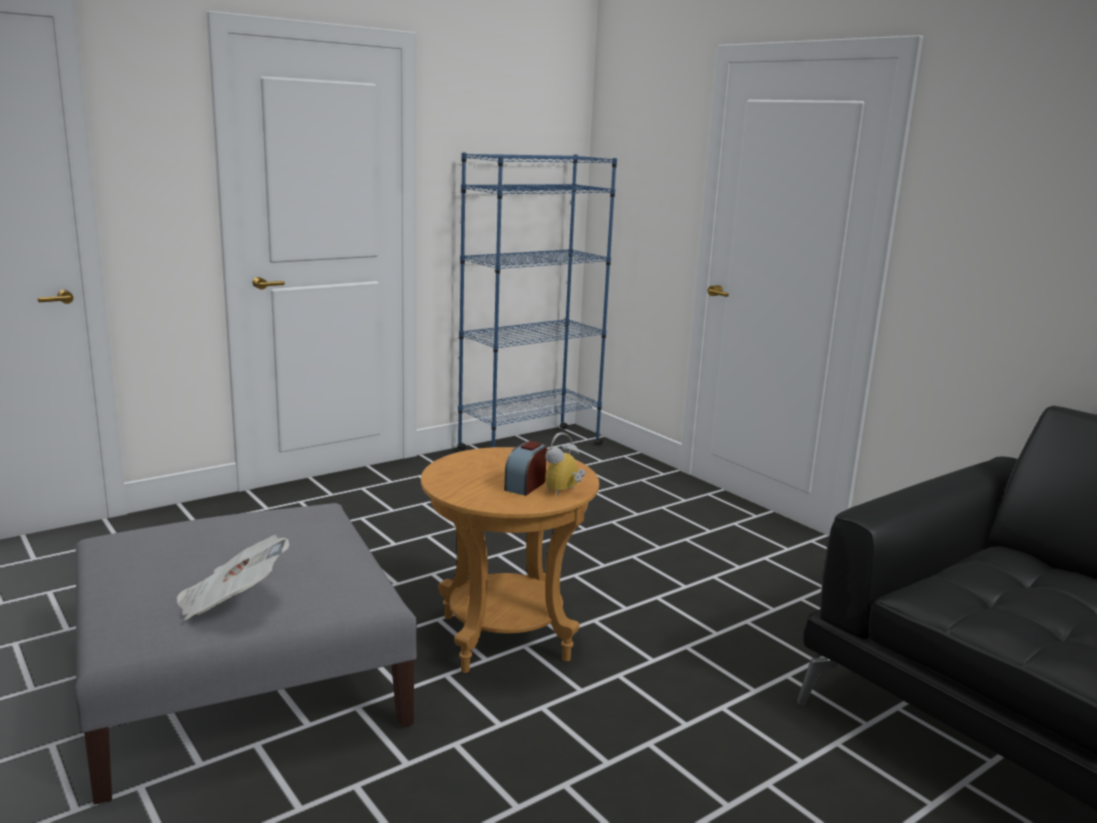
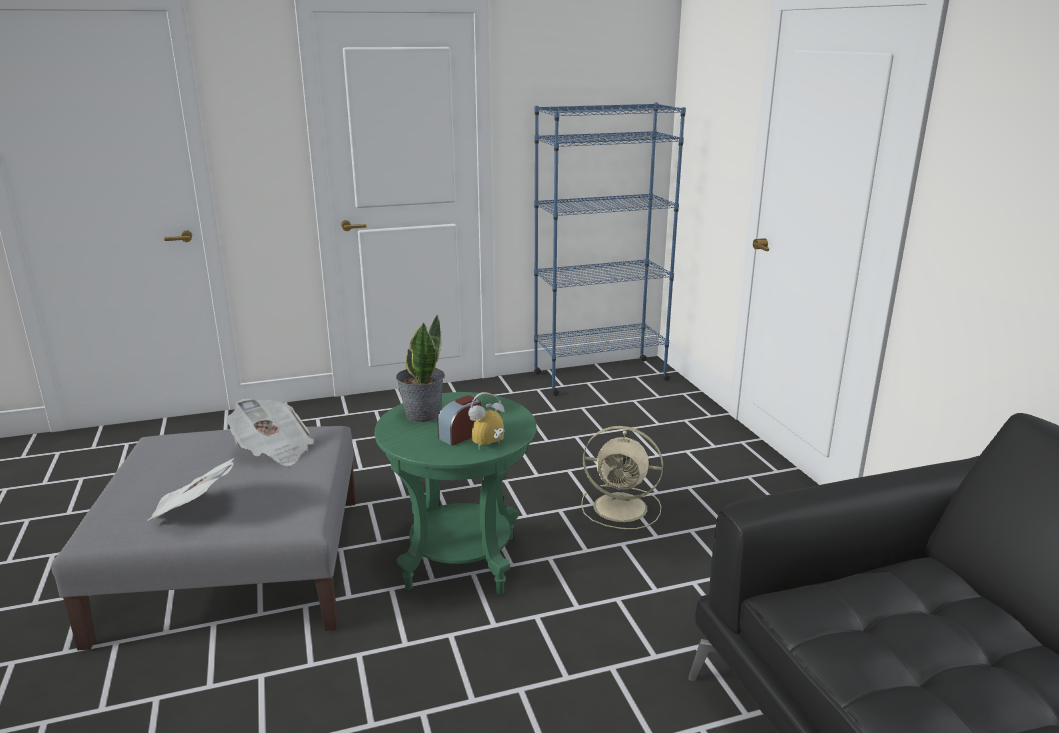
camera: 20 degrees right, 5 degrees up
brown side table [421,447,599,673] -> green side table [375,392,537,594]
none -> newspaper [227,398,314,466]
none -> potted plant [396,315,445,423]
none -> beige fan [581,426,663,529]

